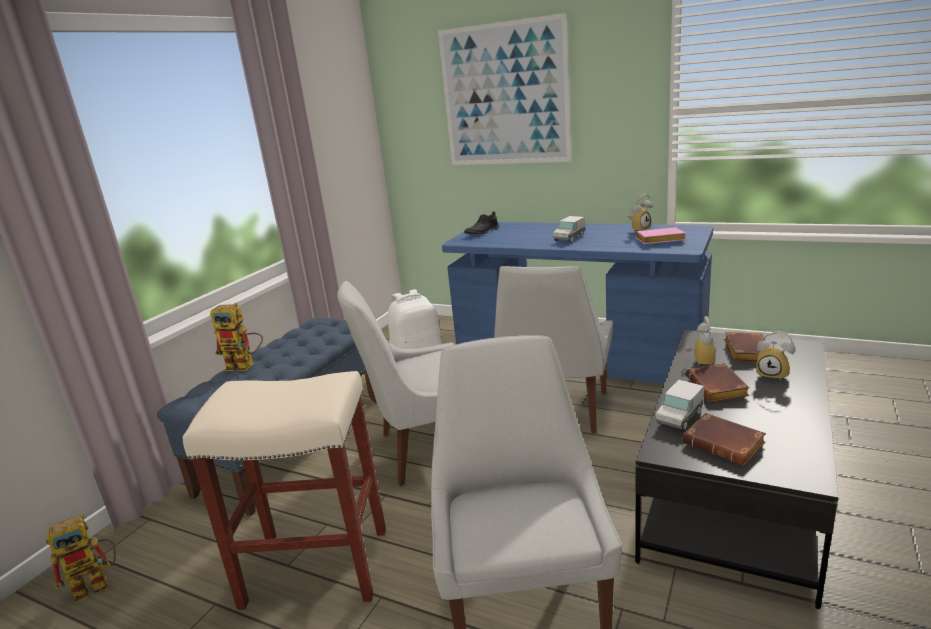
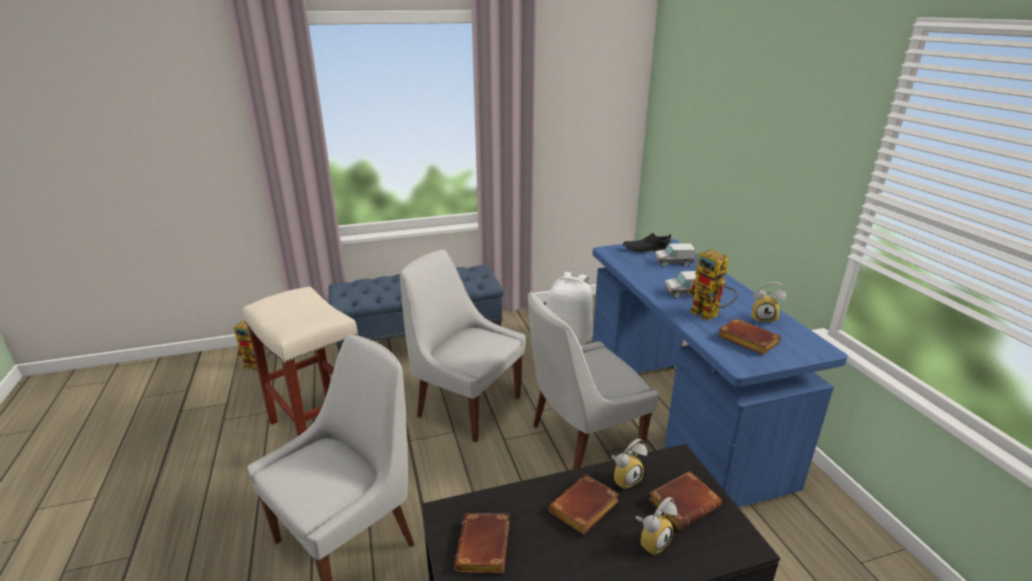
camera: 45 degrees right, 5 degrees up
toy robot [210,303,263,371] -> toy robot moved to [688,250,738,321]
picture [438,13,572,165] -> none
pink book [636,227,686,244] -> brown book [718,319,781,355]
toy truck [656,380,704,431] -> toy truck moved to [655,243,696,267]
alarm clock [756,331,795,381] -> alarm clock turned 120 degrees counterclockwise [636,497,677,556]

